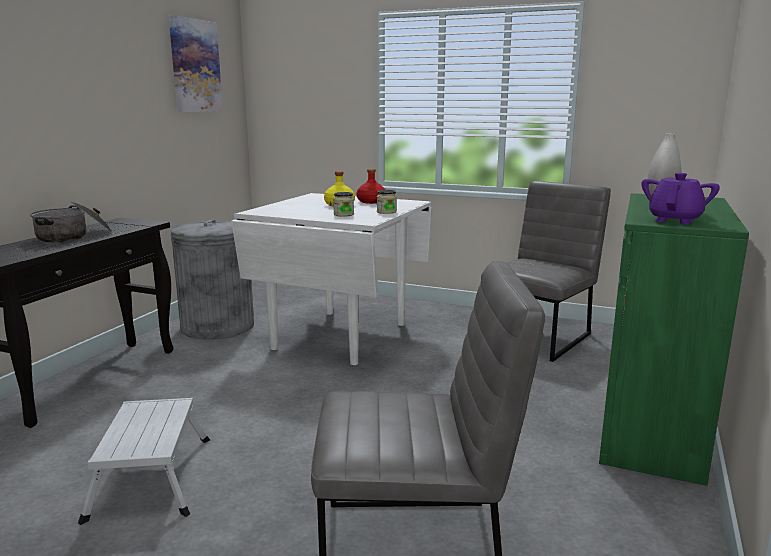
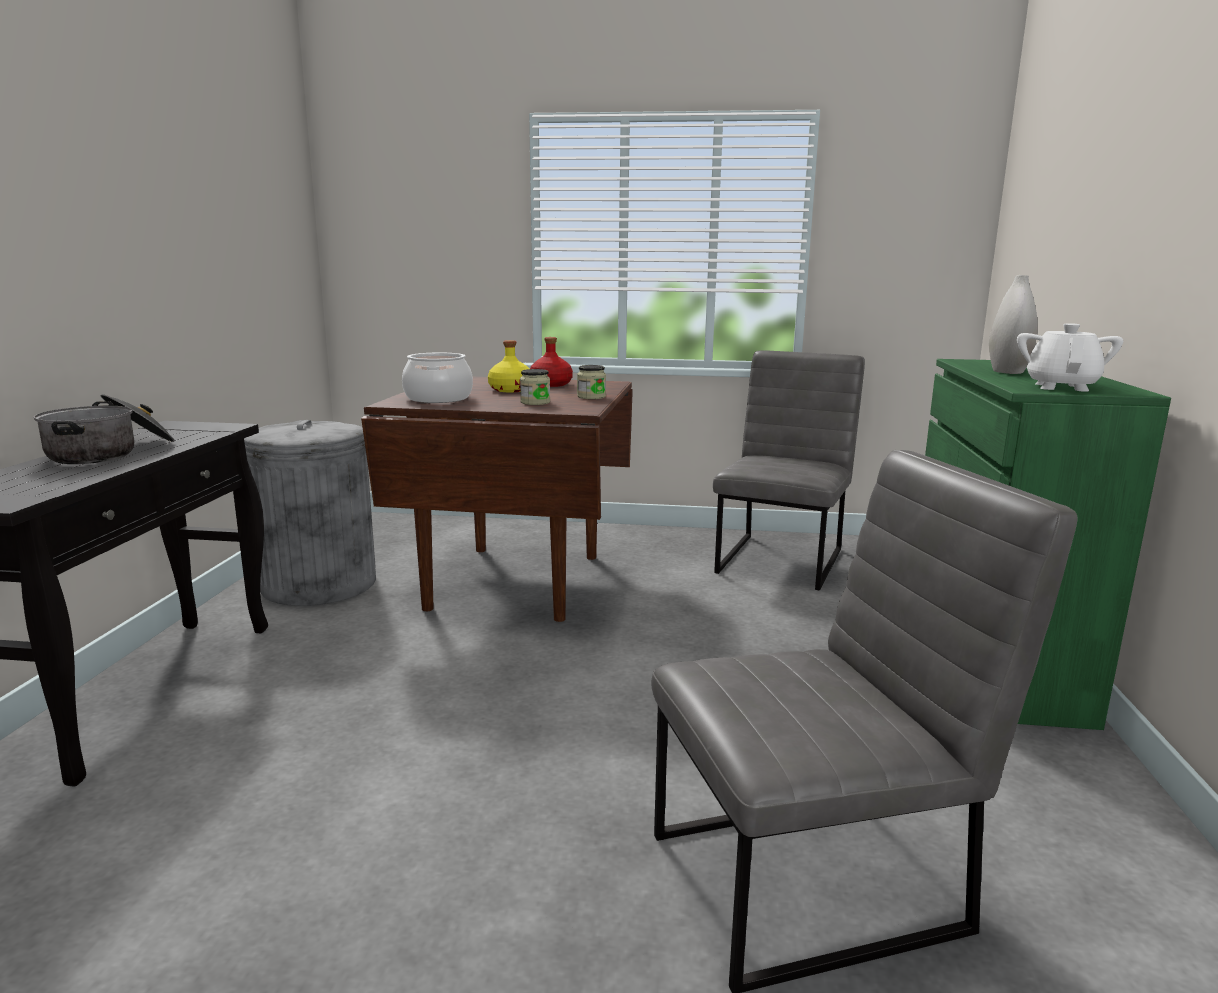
camera: 15 degrees left, 0 degrees up
white step ladder [78,398,210,525] -> none
picture [169,15,223,112] -> none
white dining table [231,193,433,365] -> brown dining table [361,377,633,622]
purple teapot [642,173,720,225] -> white teapot [1017,323,1123,392]
none -> cooking pot [402,352,473,403]

